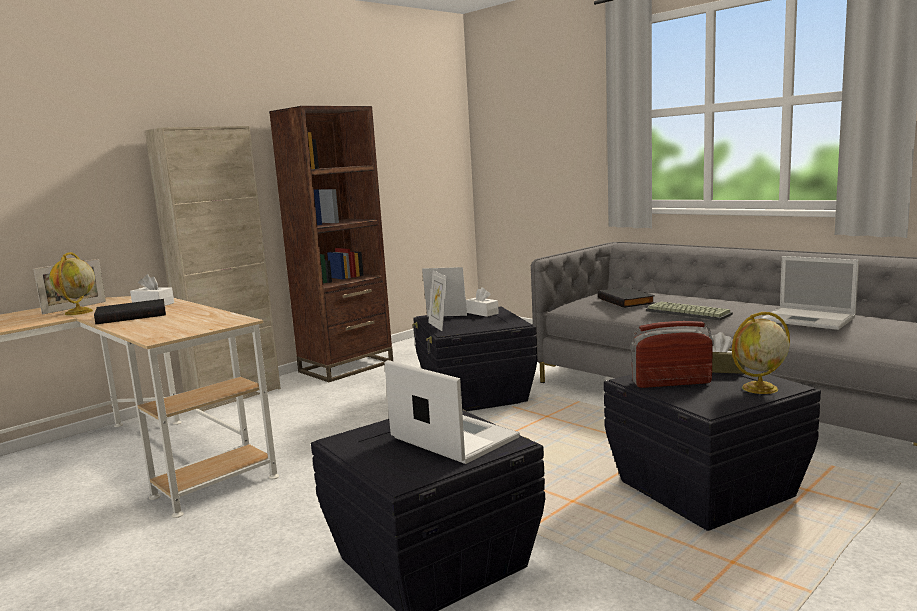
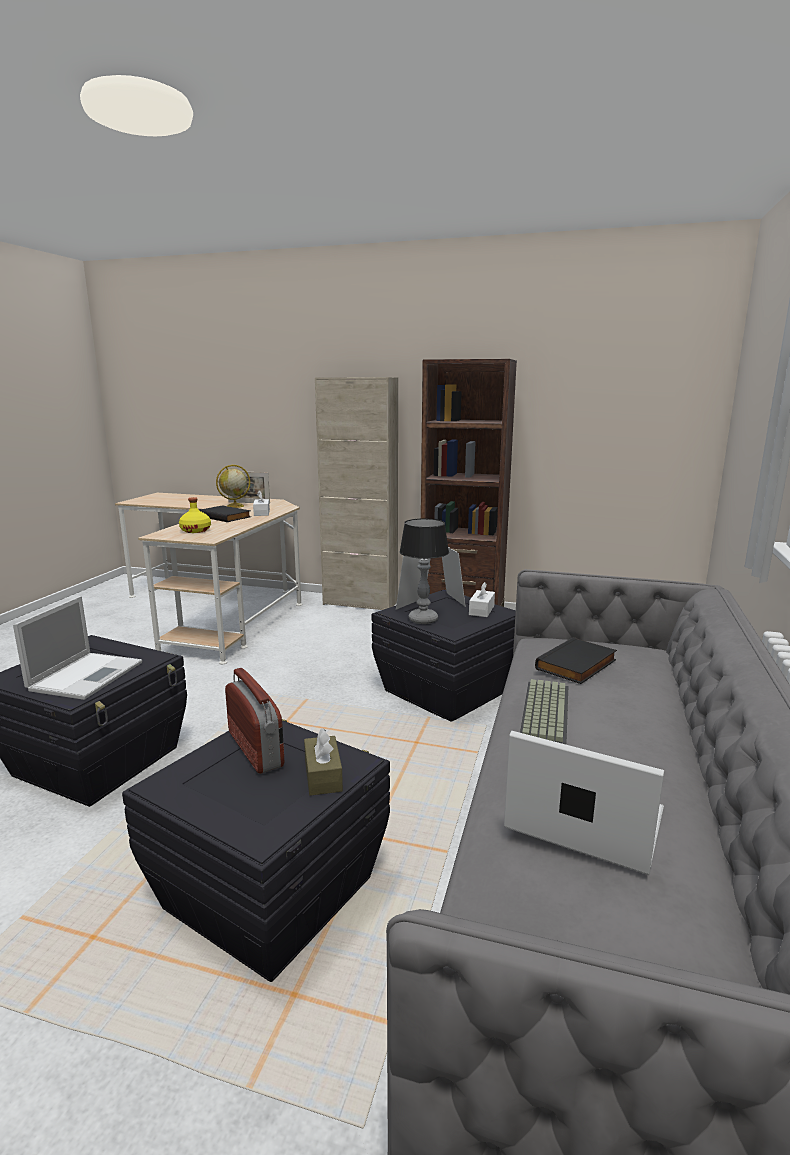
camera: 60 degrees right, 5 degrees up
globe [732,312,790,394] -> none
laptop [761,256,859,330] -> laptop turned 105 degrees clockwise [504,731,664,875]
none -> yellow bottle [179,497,211,533]
none -> table lamp [399,518,449,624]

